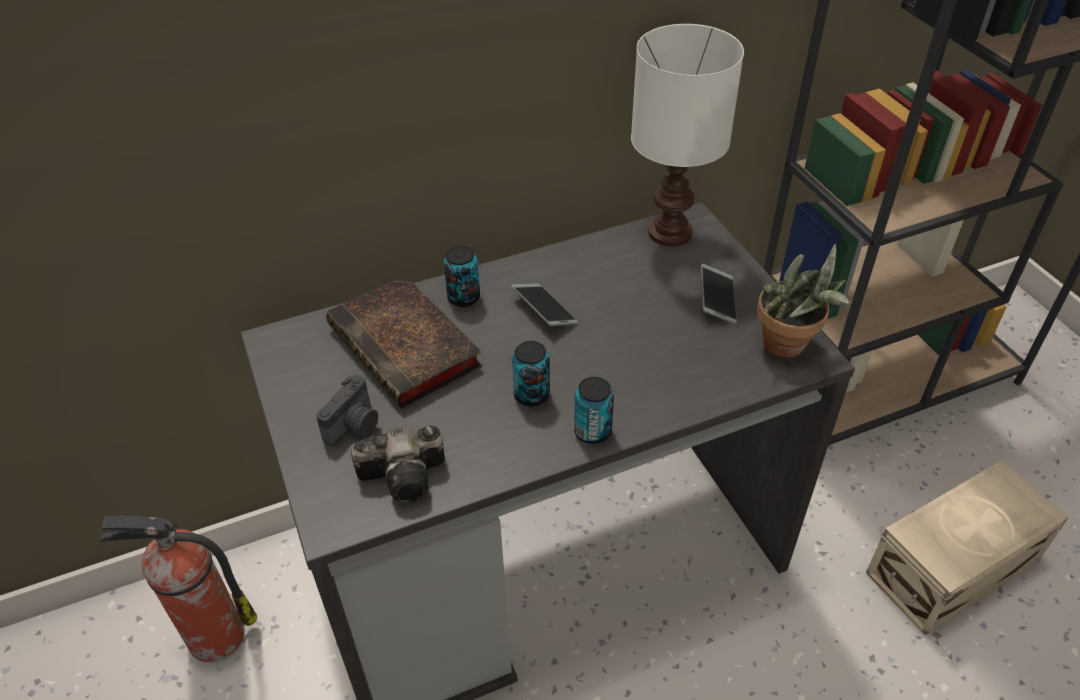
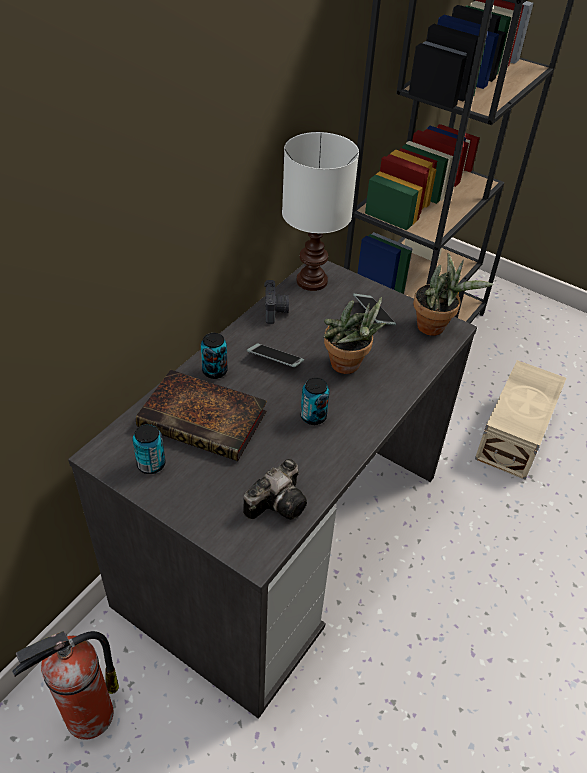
camera: 35 degrees left, 0 degrees up
camera [316,375,378,446] -> camera moved to [264,280,289,324]
can [574,377,614,444] -> can moved to [133,424,166,474]
none -> potted plant [323,297,386,374]

